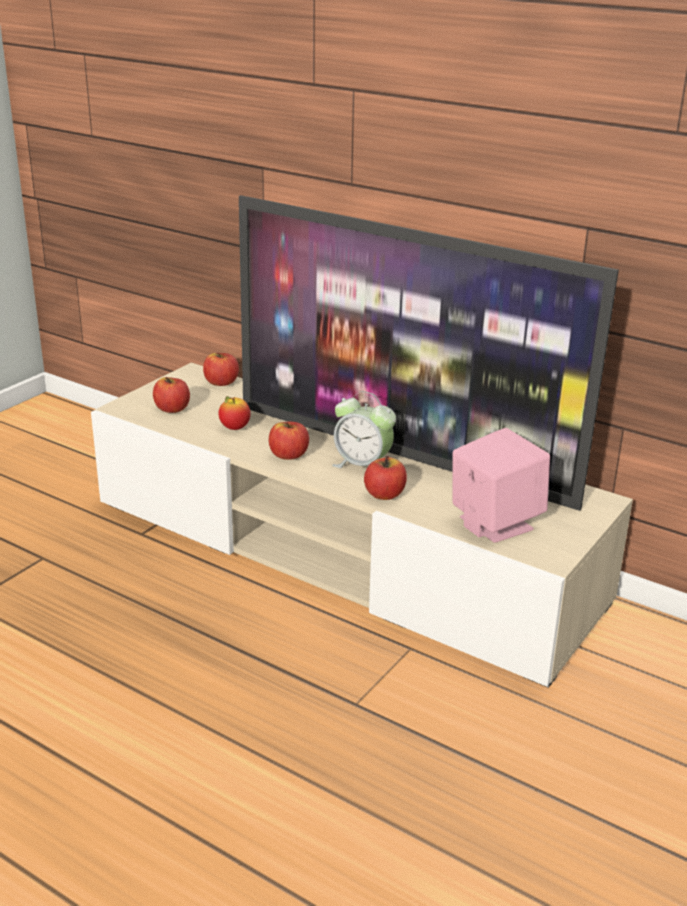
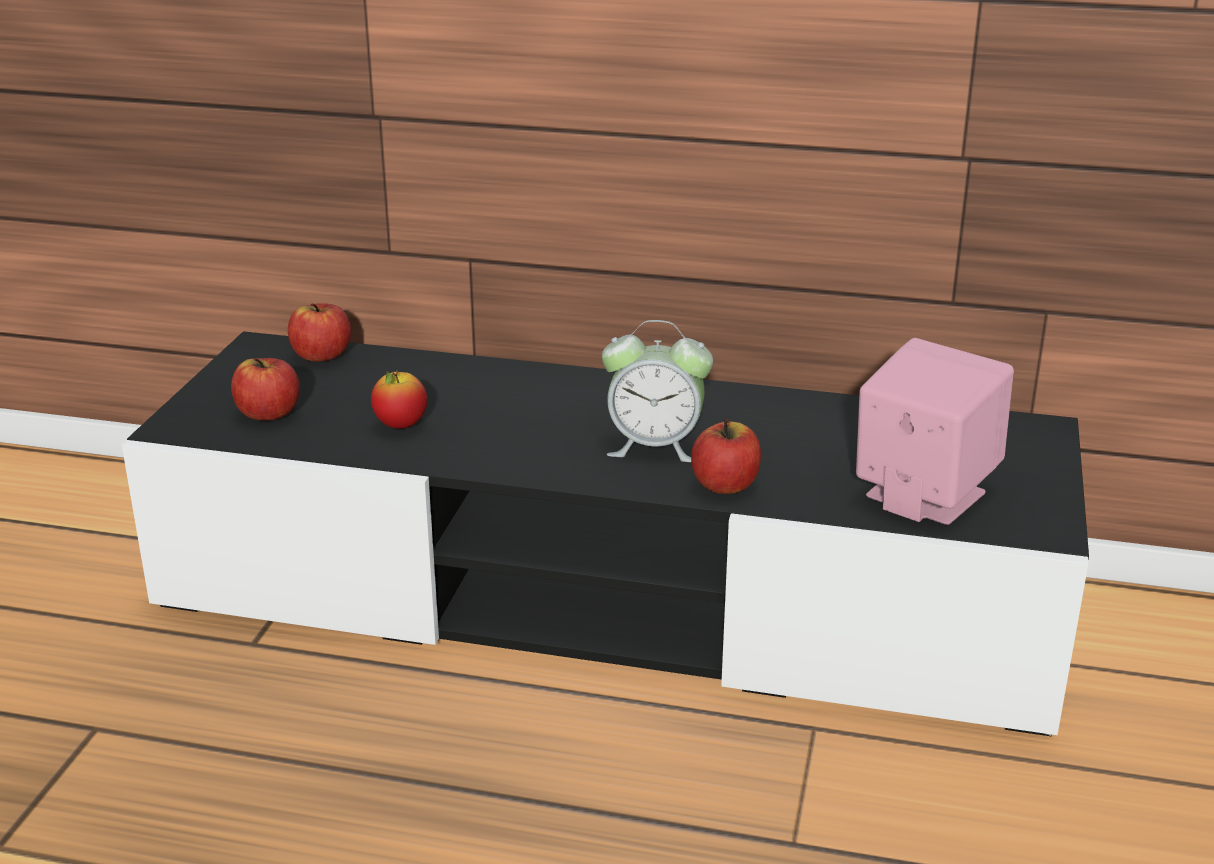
camera: 20 degrees left, 0 degrees up
beige tv stand [91,363,633,688] -> black tv stand [122,331,1089,736]
television [239,195,619,511] -> none
apple [269,421,309,460] -> none

